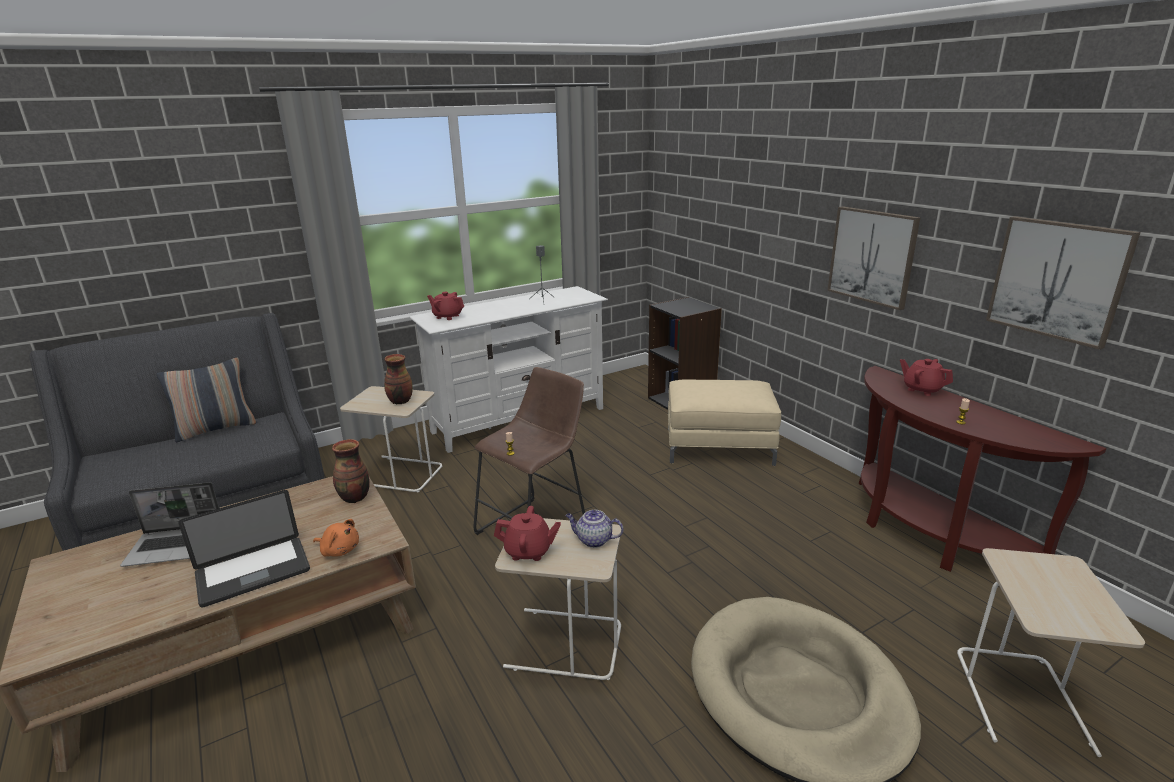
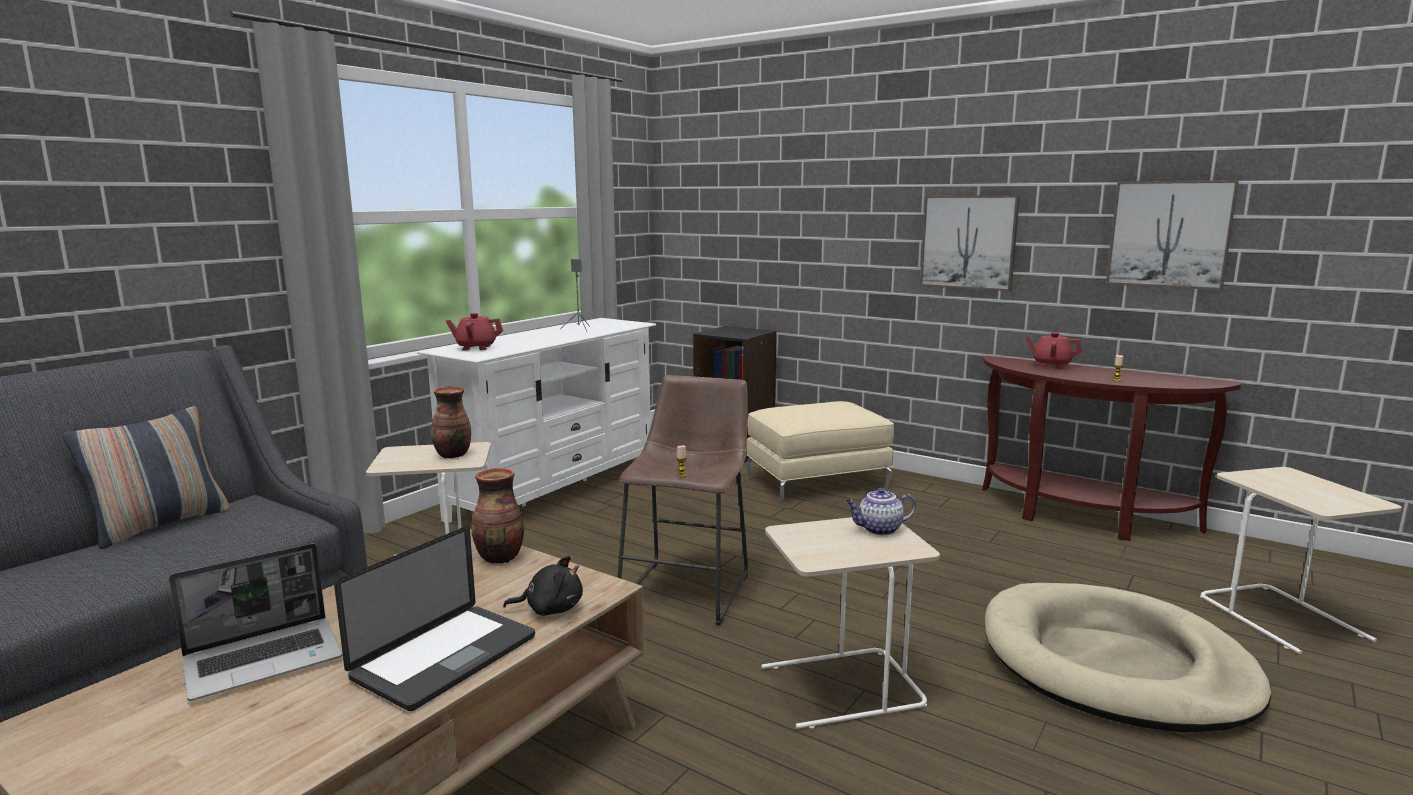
camera: 25 degrees left, 10 degrees down
orange plush toy [313,519,359,557] -> black plush toy [503,556,583,616]
red teapot [494,506,561,561] -> none

